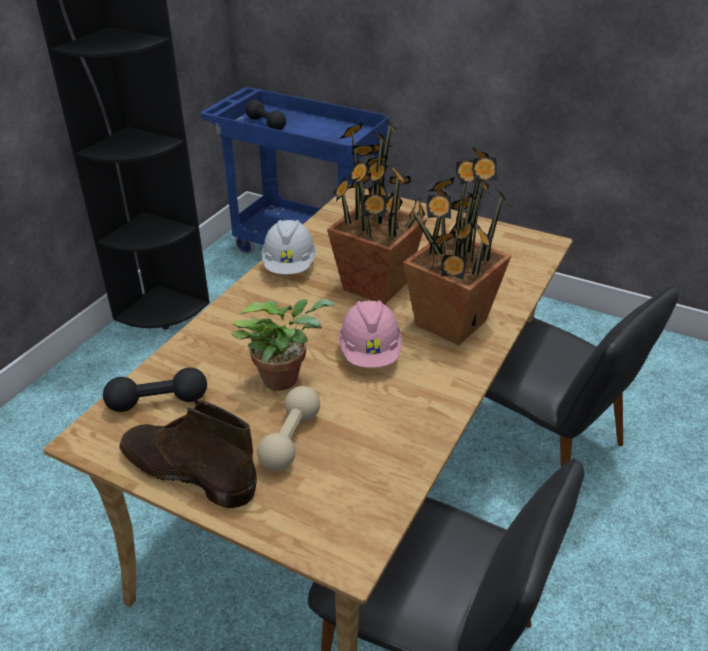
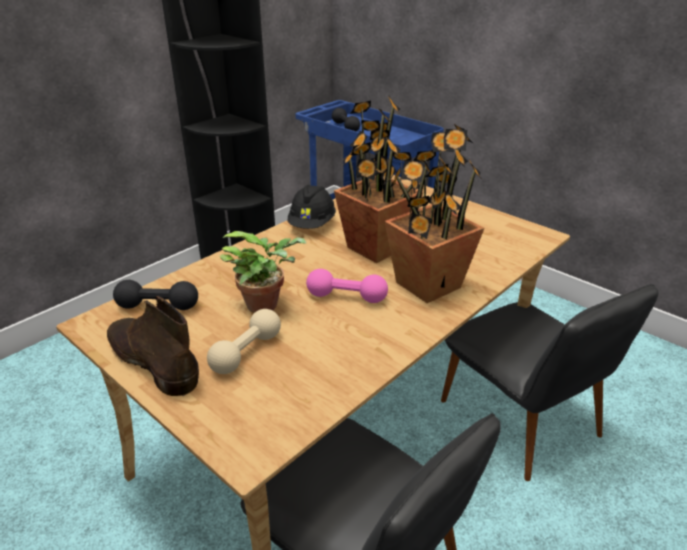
camera: 15 degrees right, 5 degrees down
white hard hat [262,220,316,274] -> black hard hat [288,185,336,229]
pink hard hat [338,300,402,368] -> pink dumbbell [306,269,388,303]

